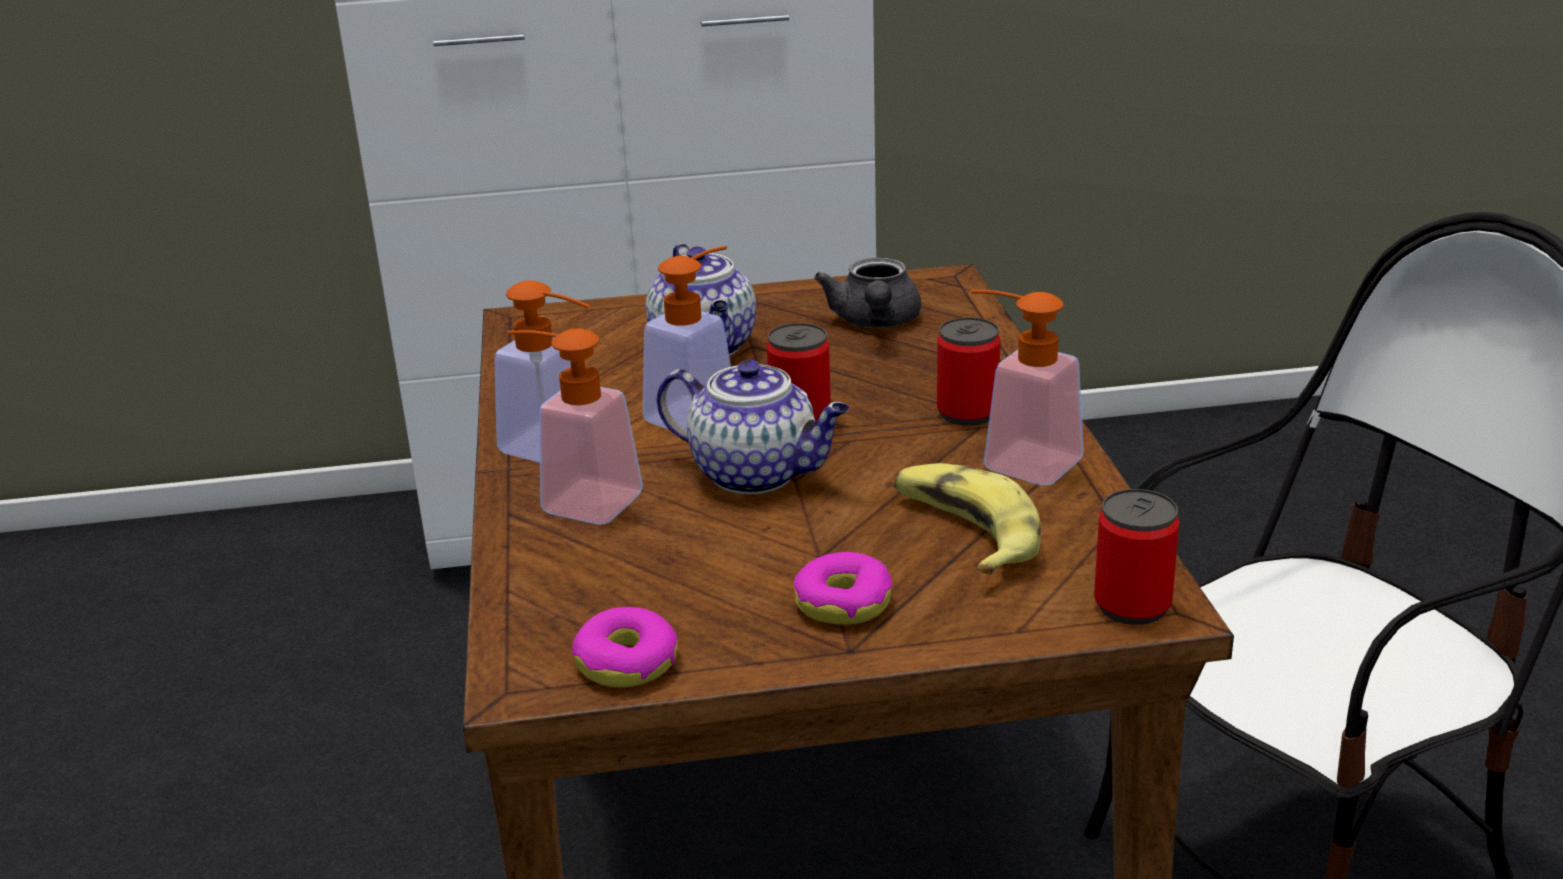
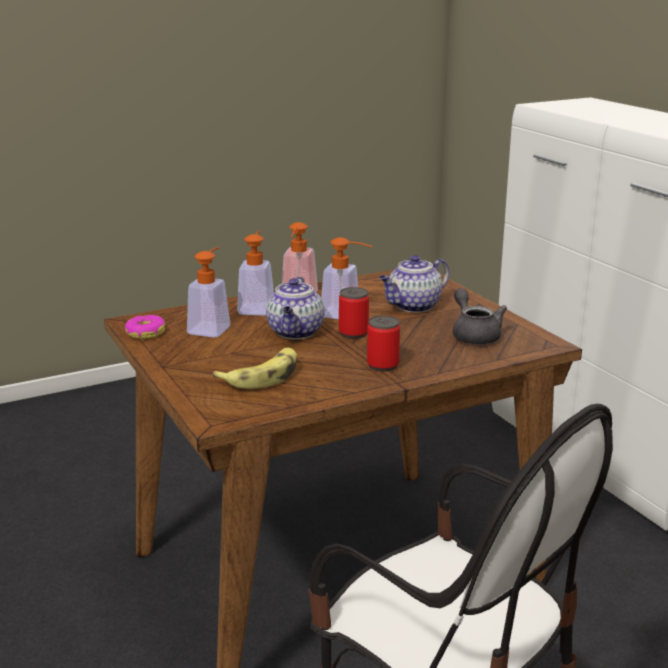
camera: 70 degrees right, 5 degrees down
donut [794,552,893,625] -> none
grey teapot [814,257,921,328] -> grey teapot turned 90 degrees clockwise [453,288,507,344]
soap dispenser [971,290,1084,485] -> soap dispenser moved to [187,247,230,338]
can [1094,489,1180,625] -> none

